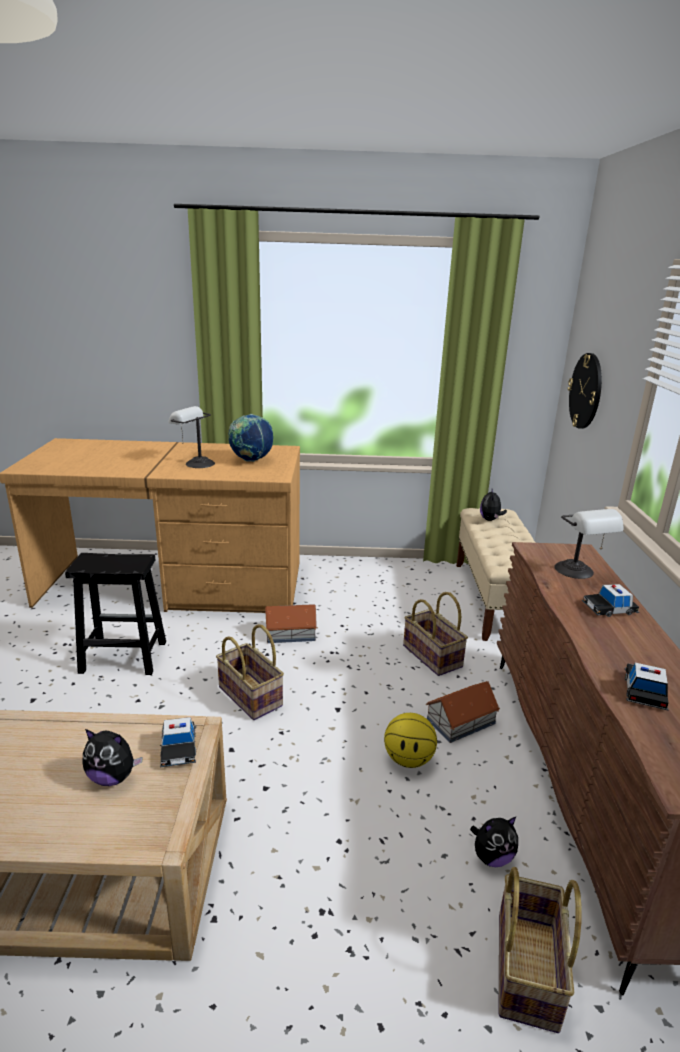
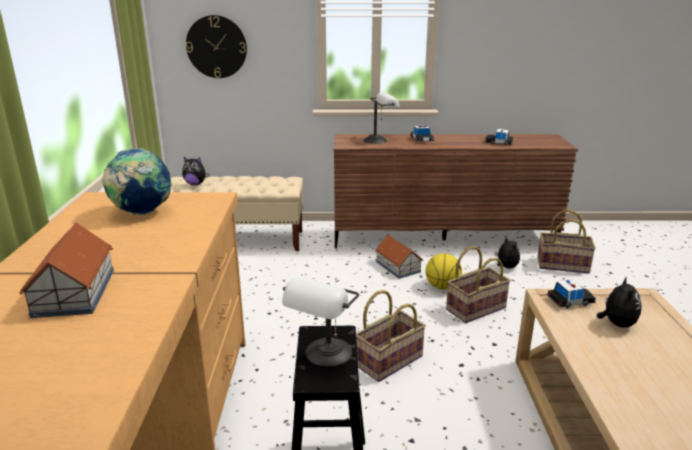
camera: 90 degrees left, 0 degrees up
table lamp [168,406,215,468] -> table lamp moved to [282,277,359,367]
toy house [265,604,318,643] -> toy house moved to [20,223,114,318]
basket [403,592,468,676] -> basket moved to [446,246,511,323]

